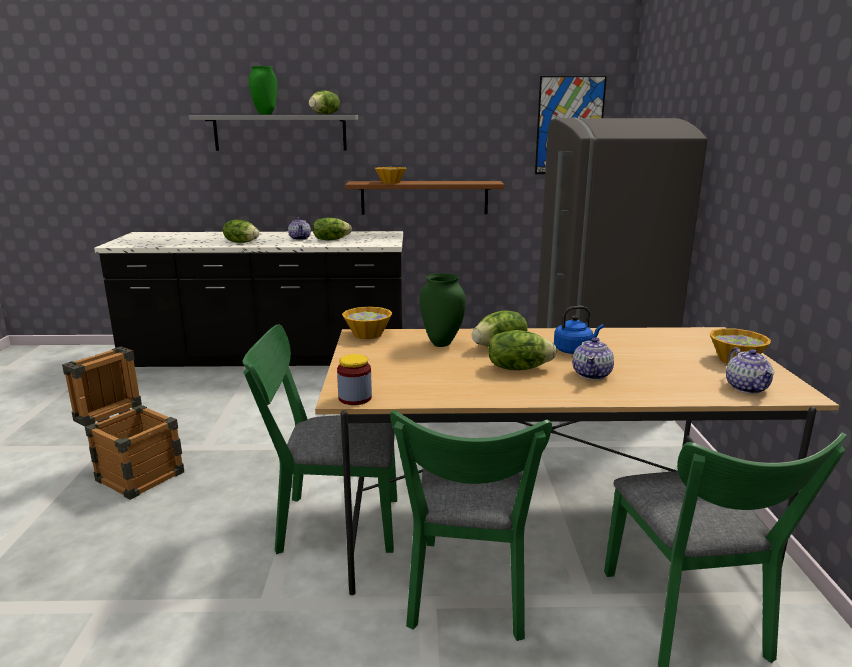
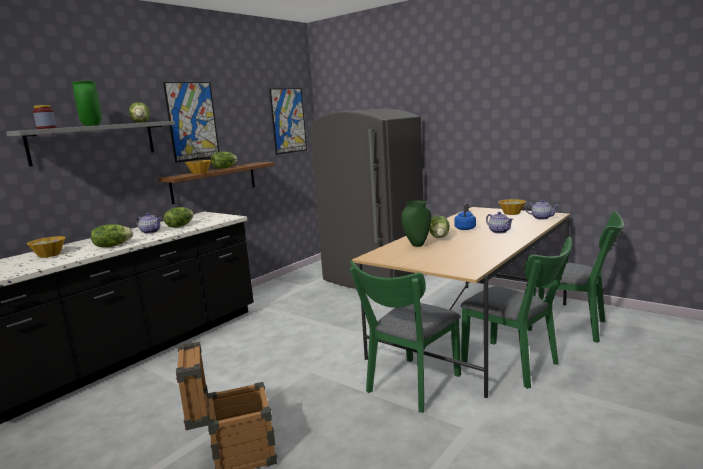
camera: 50 degrees left, 5 degrees down
jar [337,354,372,405] -> jar moved to [33,105,57,129]
bowl [342,307,392,339] -> bowl moved to [27,236,66,258]
lettuce [488,330,557,370] -> lettuce moved to [210,151,238,169]
none -> picture [163,82,219,163]

